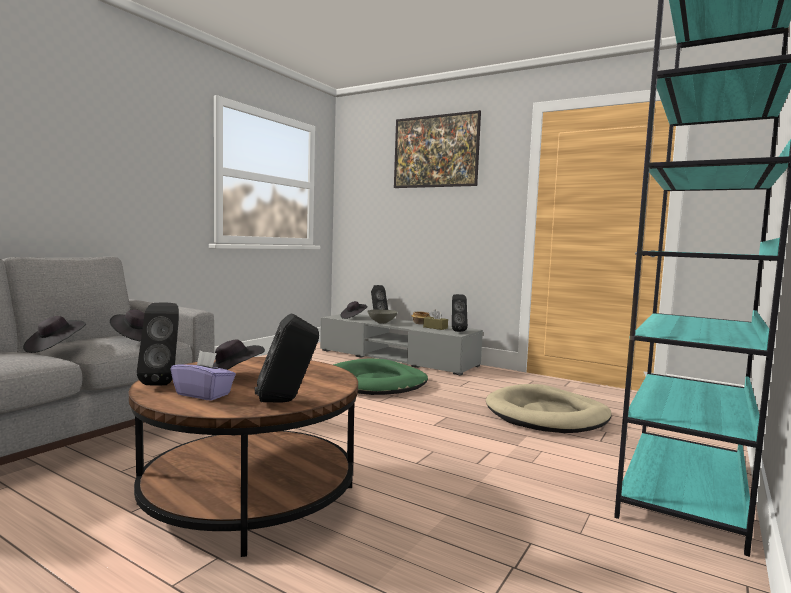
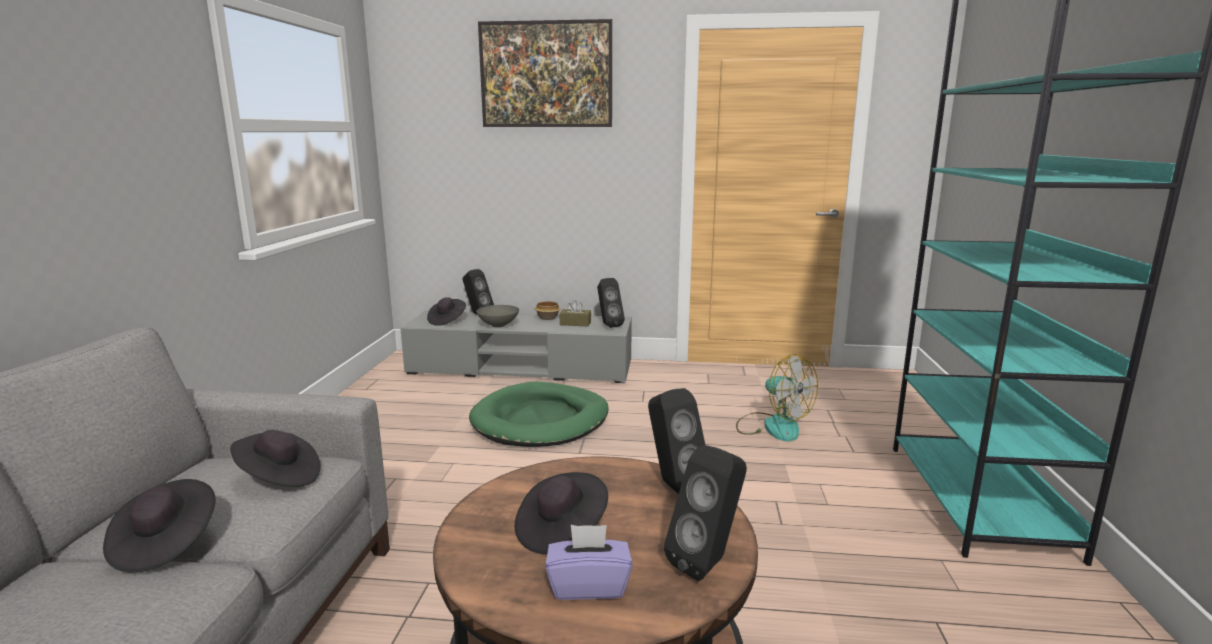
camera: 25 degrees left, 10 degrees up
black speaker [137,302,179,386] -> black speaker moved to [648,388,705,495]
beige dog bed [486,384,611,433] -> fan [736,354,818,442]

